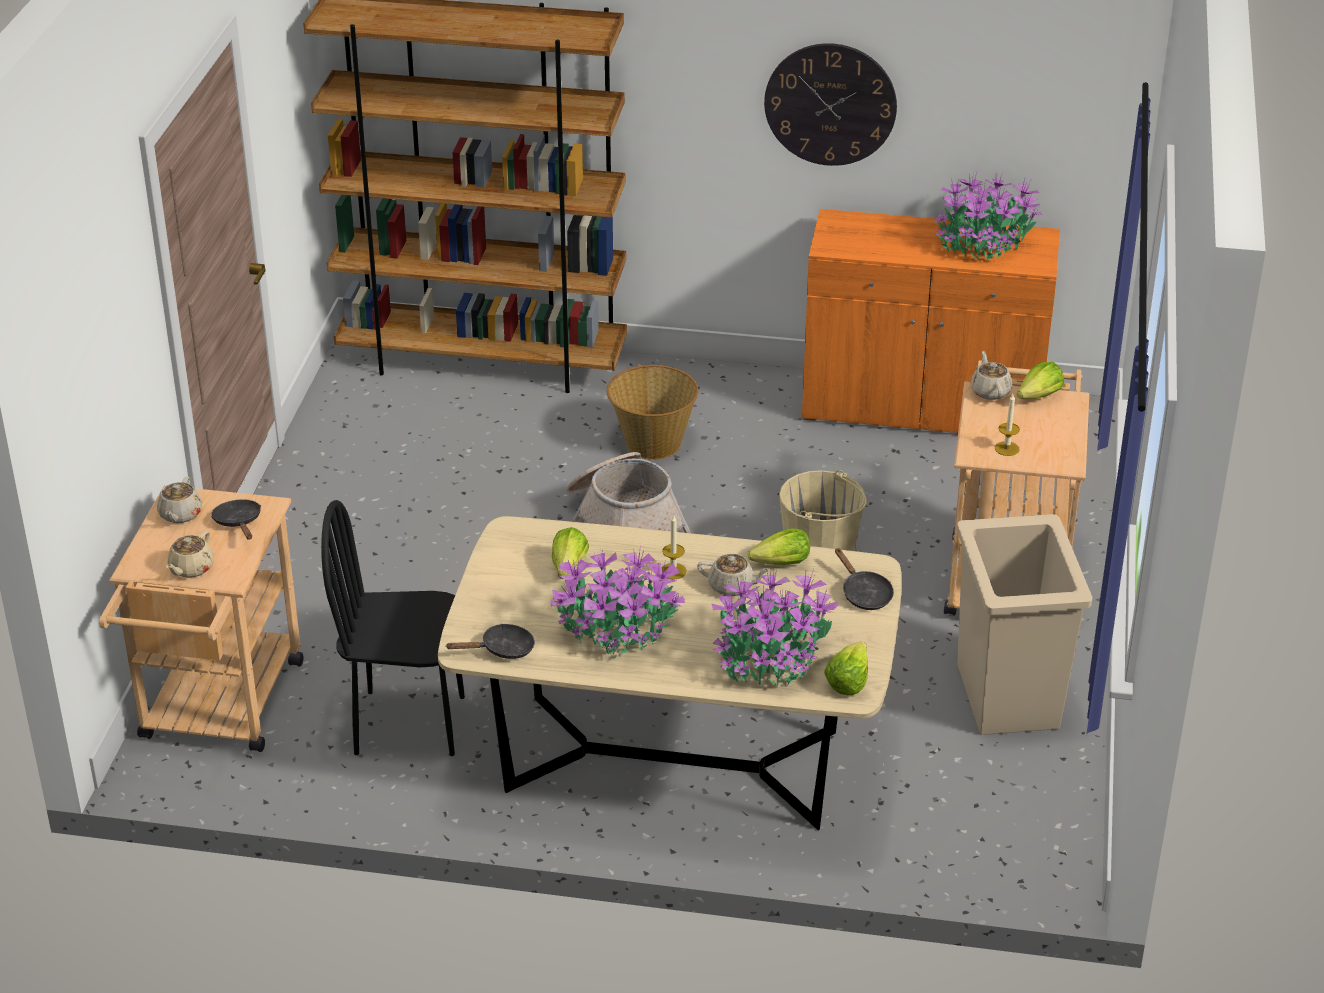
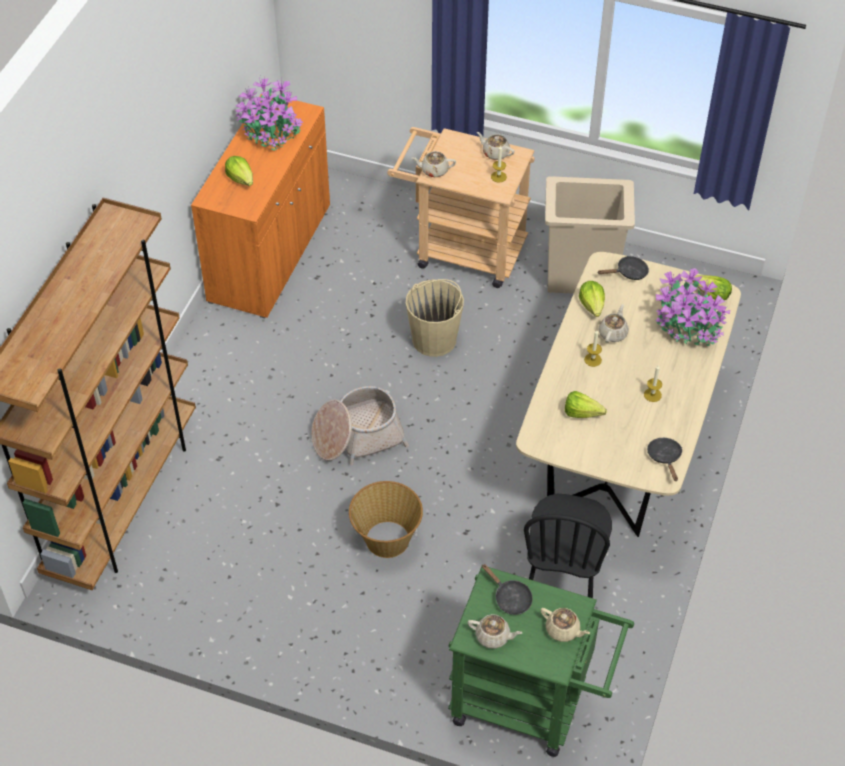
camera: 80 degrees left, 15 degrees up
beige cart [99,485,304,752] -> green cart [448,565,634,757]
black frying pan [211,499,261,540] -> black frying pan turned 120 degrees counterclockwise [482,564,533,615]
potted plant [550,545,685,658] -> candle [644,365,662,402]
basket [607,365,699,460] -> basket moved to [349,481,423,558]
wall clock [764,43,897,166] -> none
lettuce [1017,362,1064,399] -> lettuce moved to [225,156,253,186]
none -> beige teapot [477,132,514,160]

